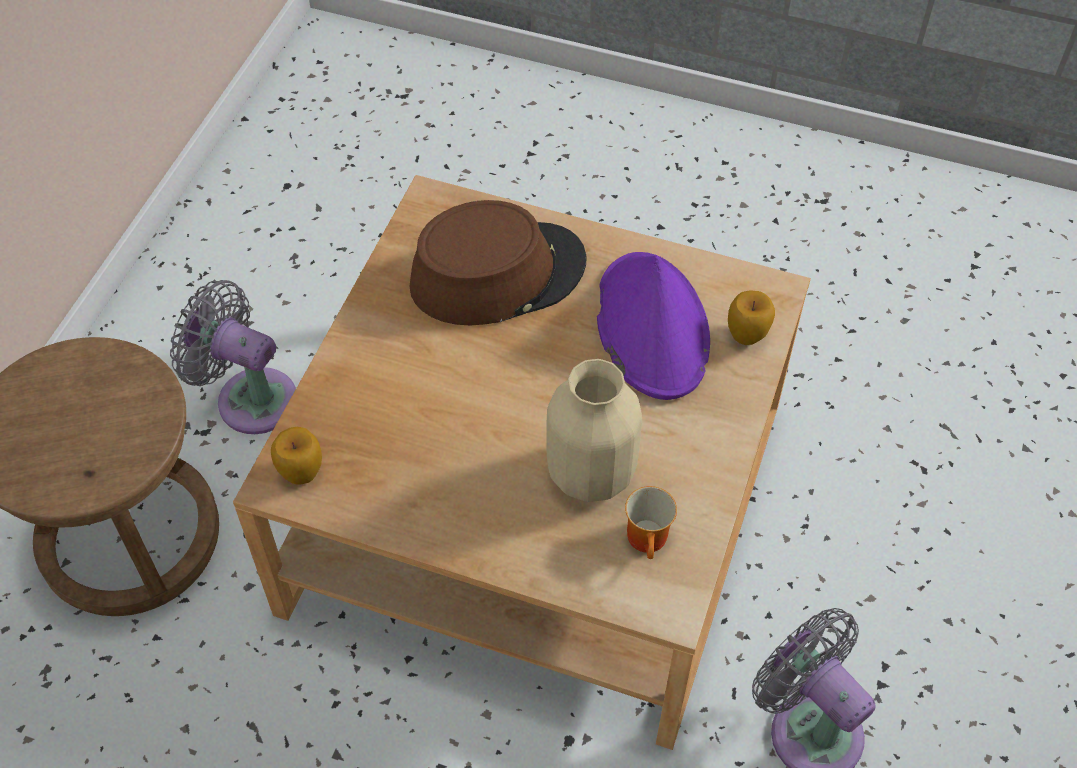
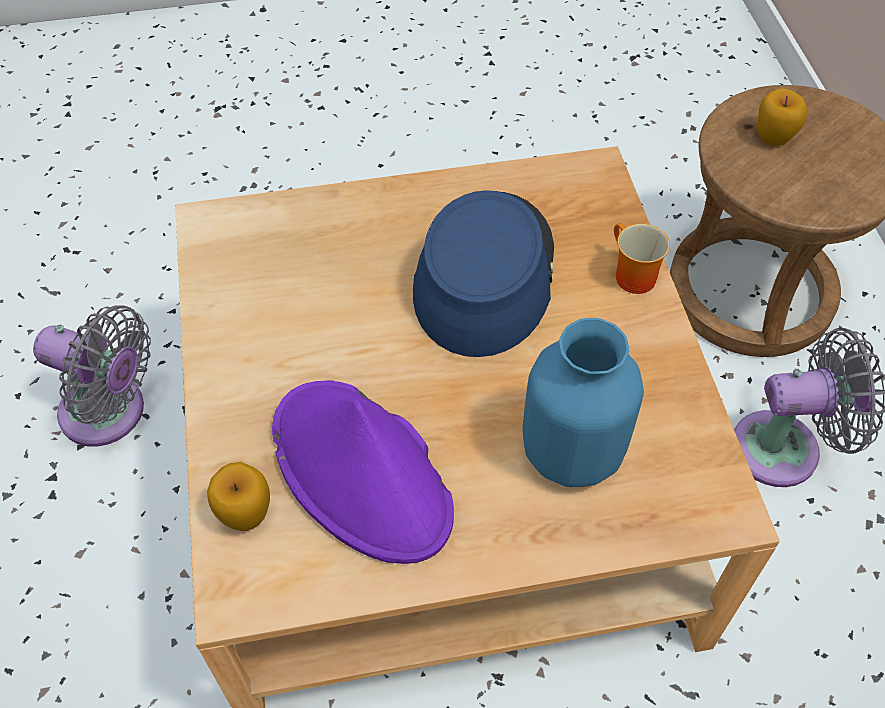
camera: 150 degrees right, 0 degrees up
apple [271,427,322,484] -> apple moved to [758,89,807,146]
brown hat [409,200,587,325] -> blue vase [523,318,644,487]
beige vase [546,359,642,502] -> none
mug [625,486,677,559] -> mug moved to [614,223,670,294]
none -> blue hat [413,190,554,357]

